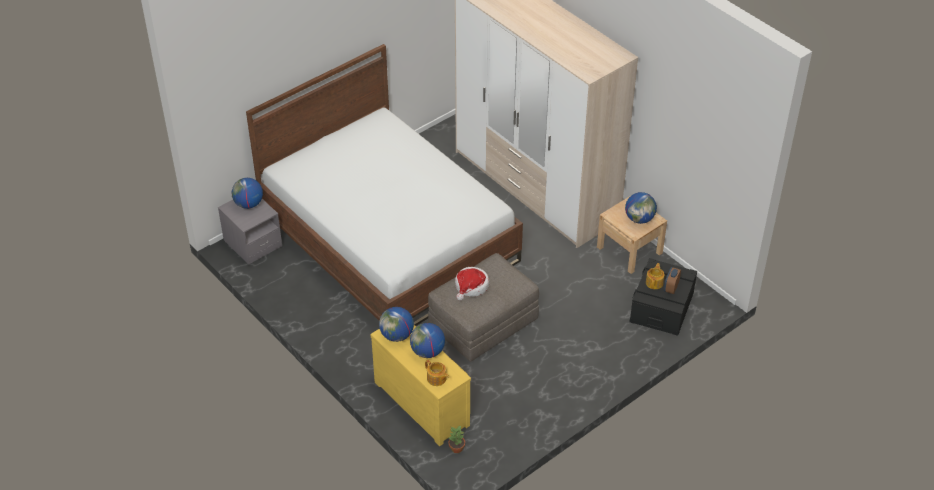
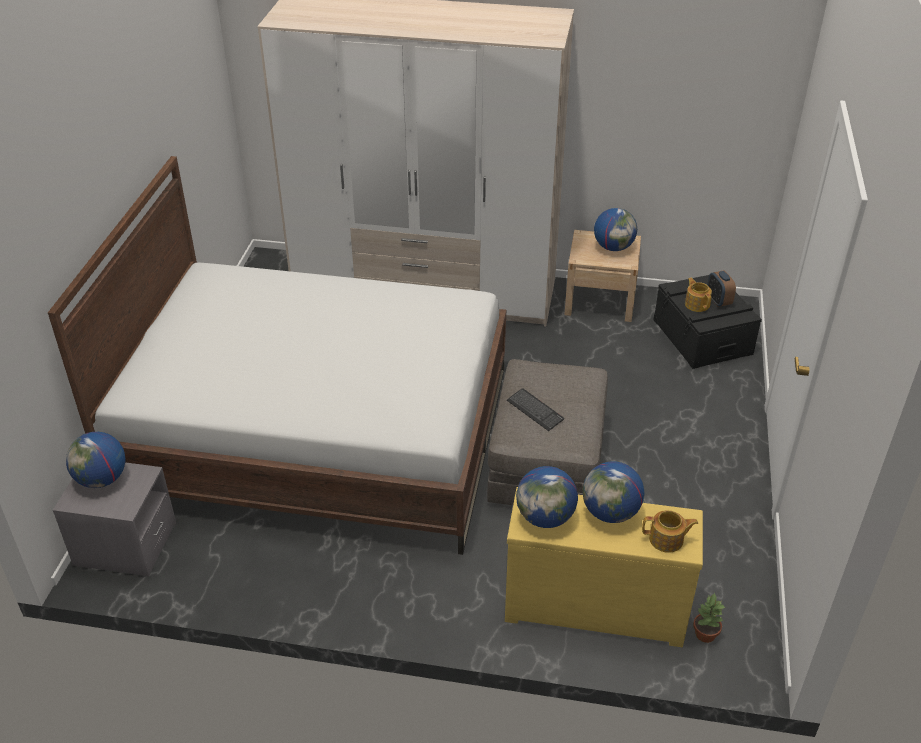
camera: 40 degrees left, 5 degrees down
hat [455,267,489,301] -> keyboard [507,388,564,431]

